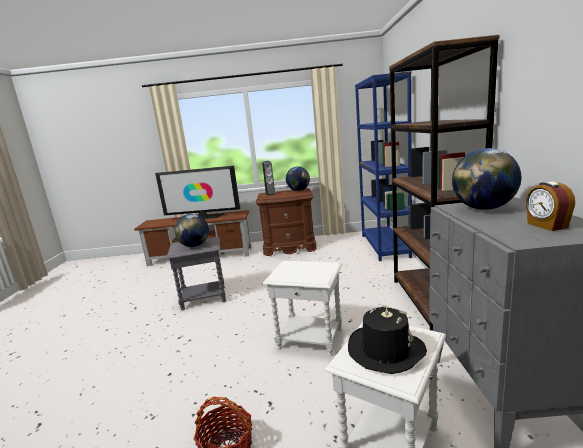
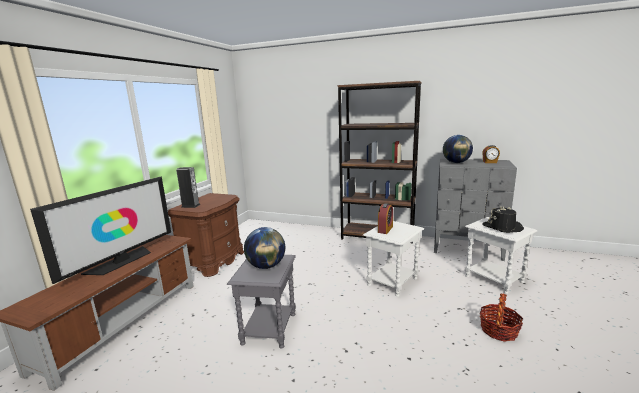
camera: 70 degrees left, 0 degrees up
globe [286,166,310,191] -> none
blue bookcase [355,71,412,261] -> none
none -> alarm clock [378,203,393,234]

